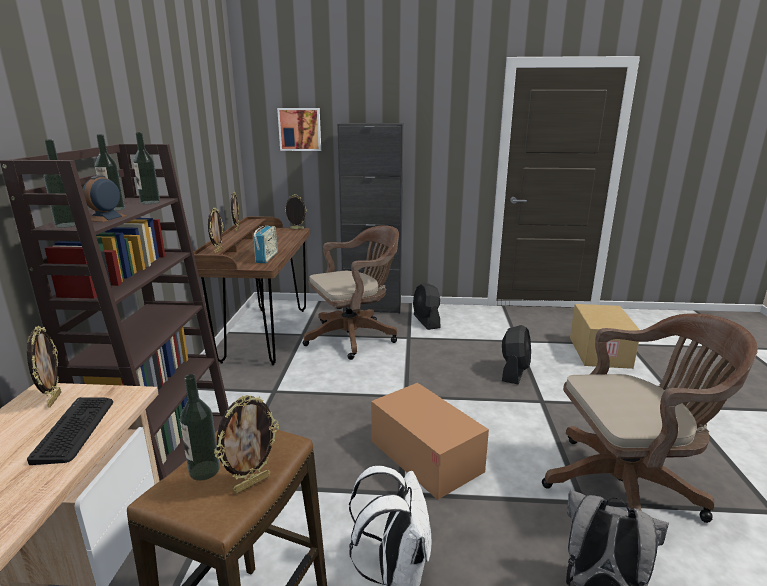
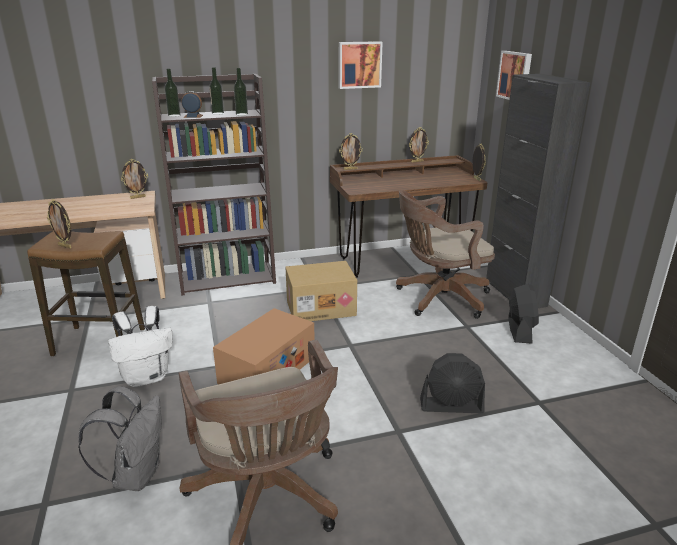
camera: 70 degrees right, 5 degrees up
keyboard [27,397,113,465] -> none
bottle [180,374,220,481] -> none
radio [254,225,278,263] -> none
brown office chair [303,225,399,360] -> brown office chair turned 120 degrees clockwise [396,190,495,319]
black fan [413,282,441,330] -> black fan turned 135 degrees clockwise [508,284,539,344]
cardboard box [570,304,640,369] -> cardboard box moved to [285,261,357,321]
none -> picture [339,41,383,89]

